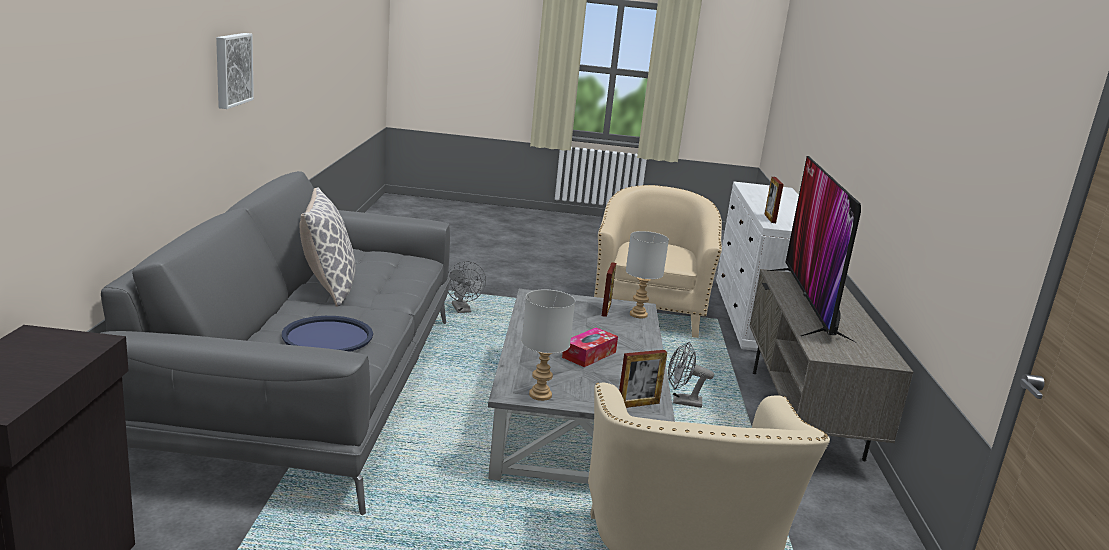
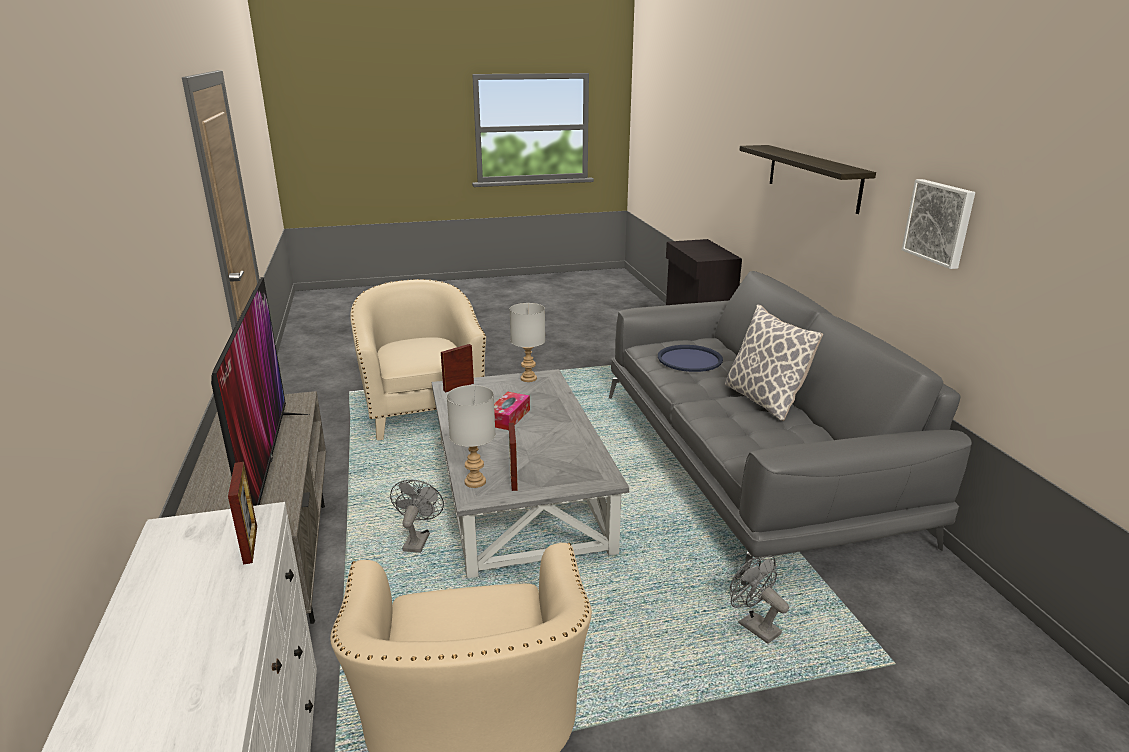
camera: 165 degrees right, 5 degrees up
grey fan [668,342,714,408] -> grey fan turned 75 degrees counterclockwise [390,480,444,553]
none -> shelf [740,145,876,214]

